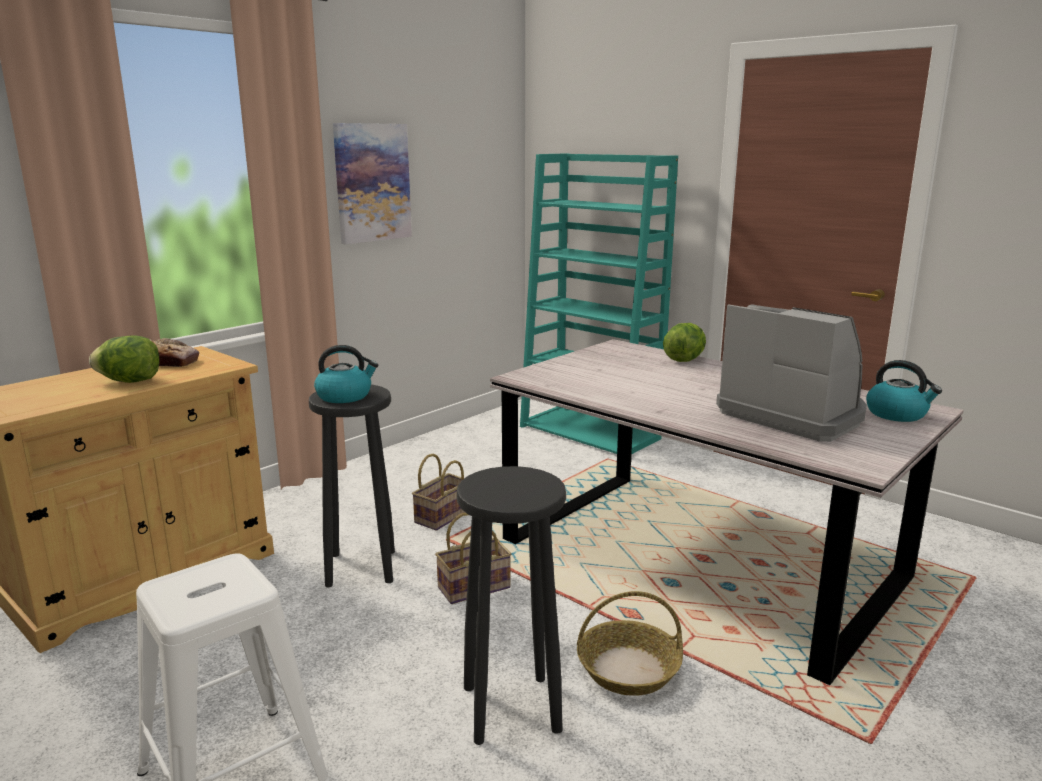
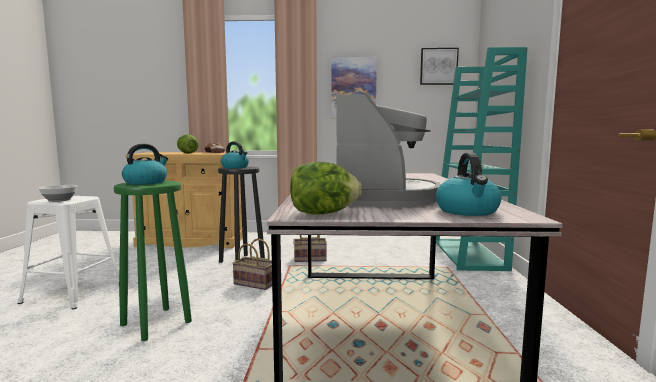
camera: 50 degrees right, 10 degrees down
black stool [457,466,566,745] -> green stool [114,181,192,341]
basket [577,591,683,696] -> none
lettuce [663,323,706,362] -> lettuce moved to [290,162,362,214]
none -> bowl [38,185,77,202]
none -> kettle [122,144,168,185]
none -> picture [420,48,459,85]

